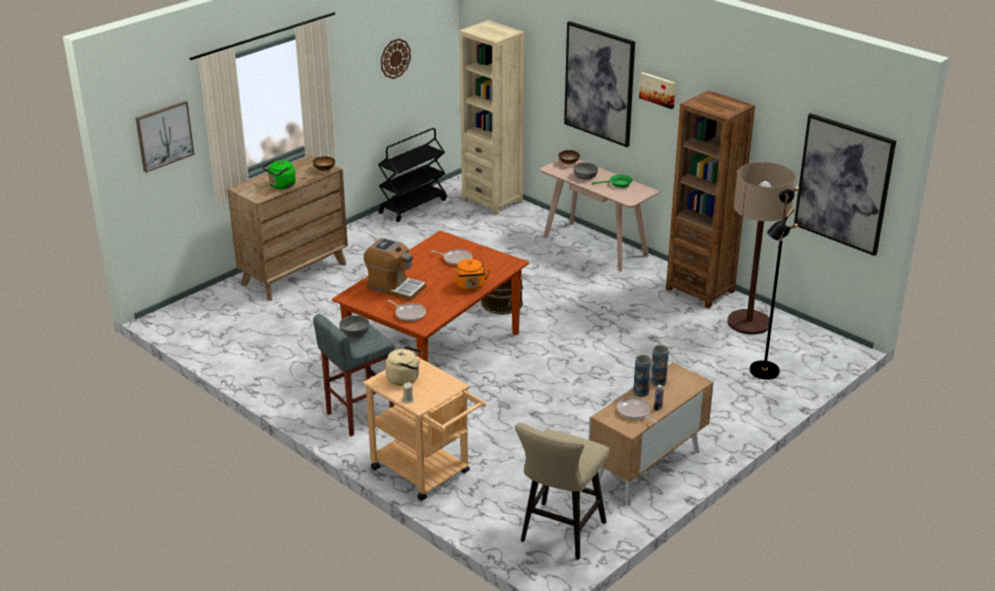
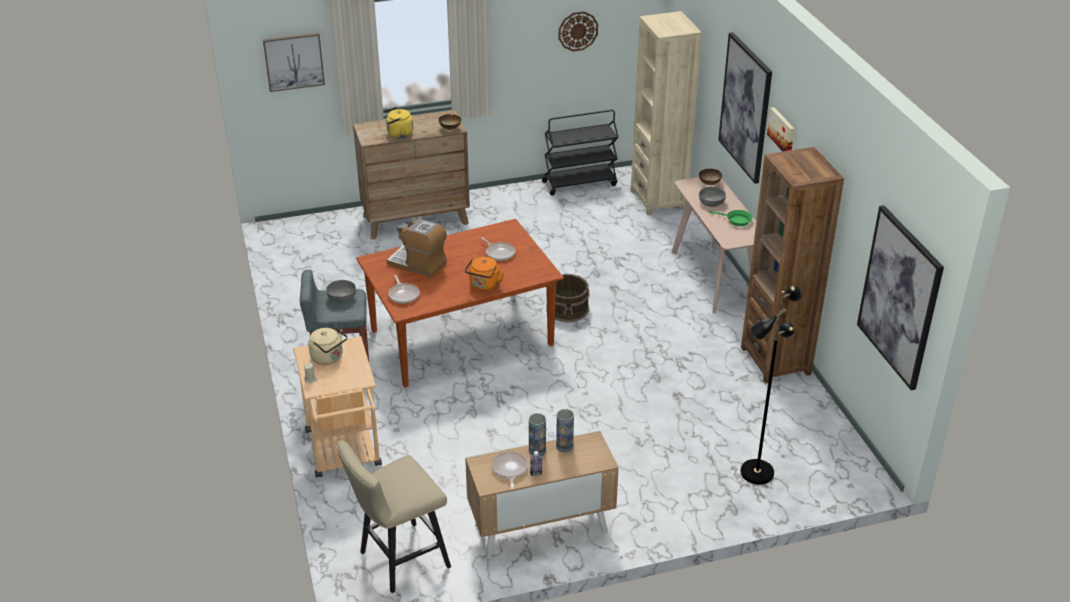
camera: 30 degrees right, 5 degrees up
green kettle [262,160,296,189] -> yellow kettle [383,107,413,138]
coffee machine [364,238,426,301] -> coffee machine turned 150 degrees clockwise [387,219,447,278]
floor lamp [727,162,796,335] -> none

